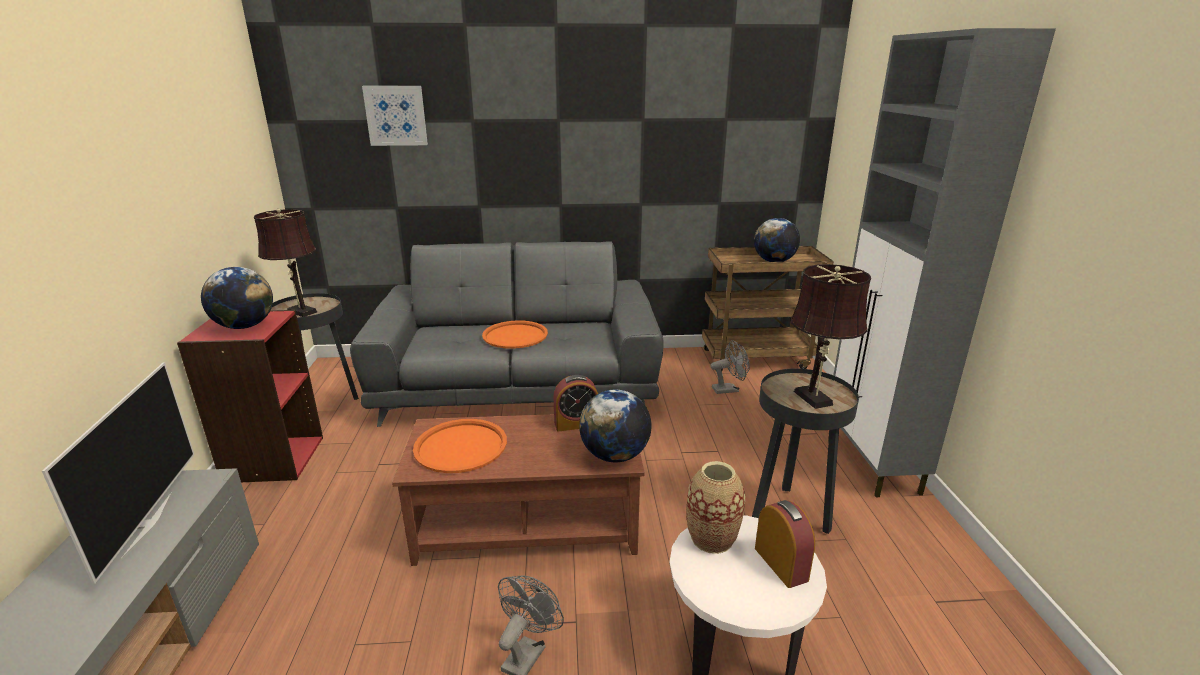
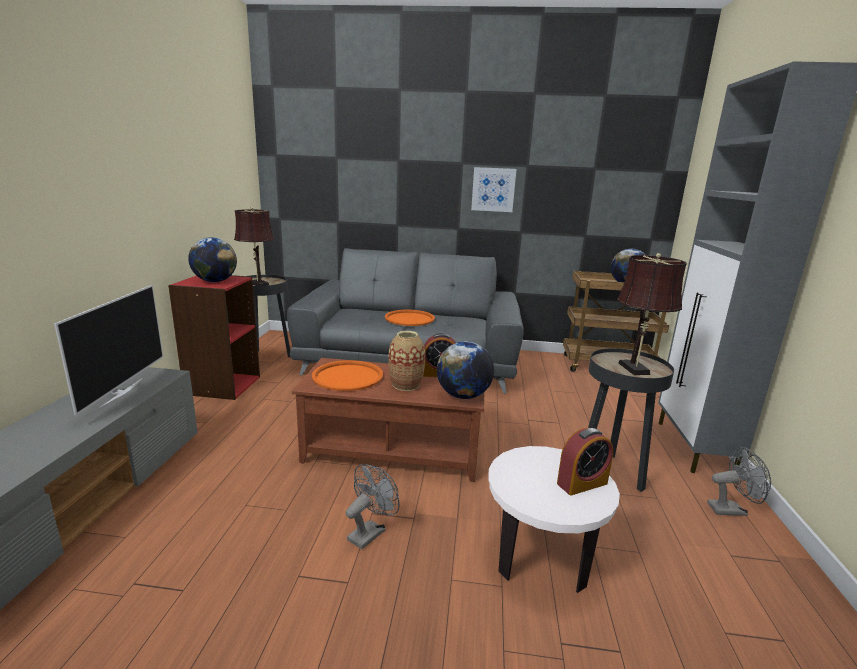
camera: 10 degrees right, 5 degrees down
picture [362,86,428,146] -> picture moved to [471,167,516,212]
vase [687,461,745,554] -> vase moved to [388,331,426,391]
grey fan [710,340,750,394] -> grey fan moved to [707,447,771,516]
alarm clock [755,500,815,588] -> alarm clock turned 75 degrees clockwise [557,428,613,496]

